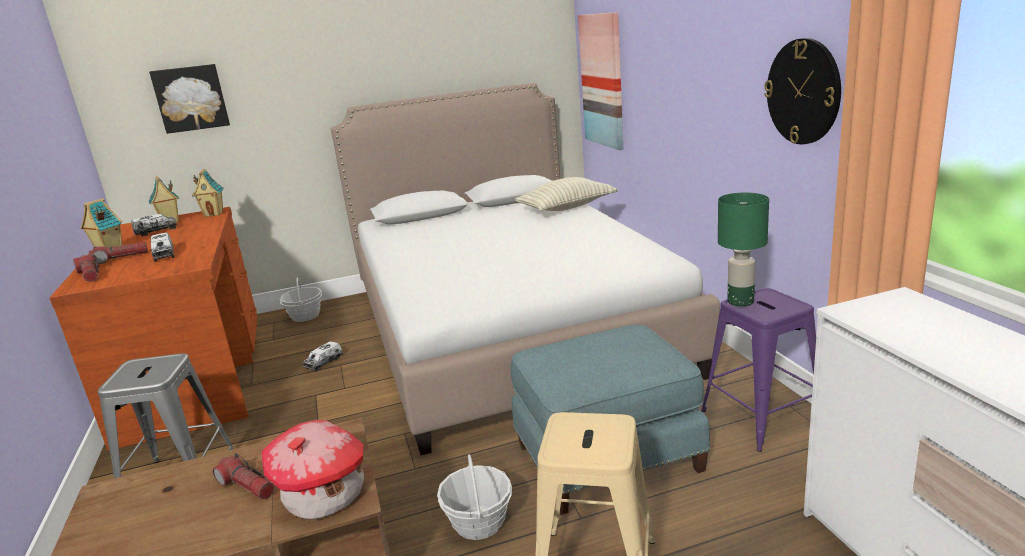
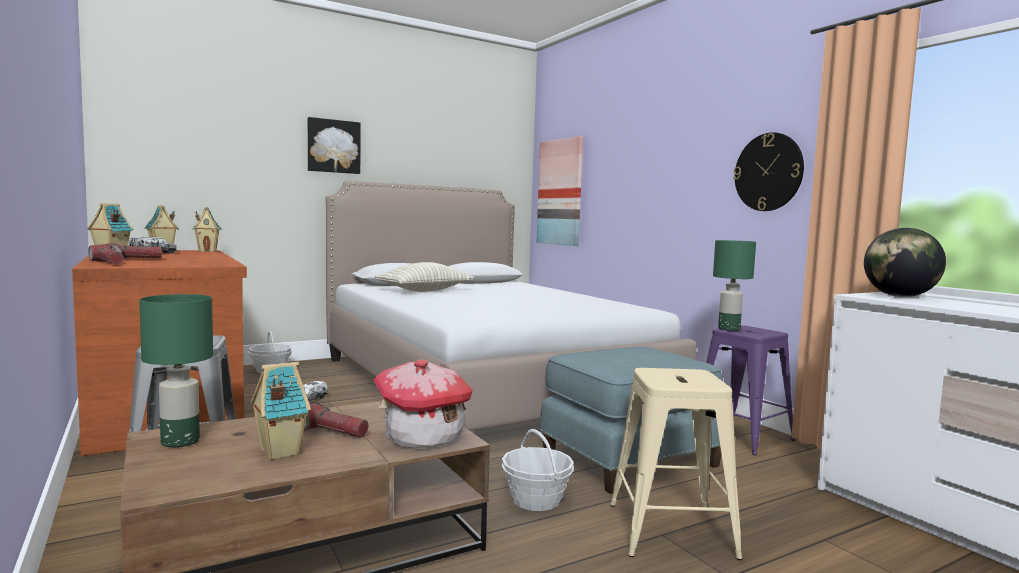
camera: 15 degrees left, 15 degrees down
picture [149,64,230,134] -> picture moved to [308,117,361,174]
toy truck [151,232,175,262] -> none
pillow [515,177,618,211] -> pillow moved to [375,262,474,292]
none -> green table lamp [139,294,213,447]
none -> toy house [251,362,311,460]
none -> globe [864,228,946,297]

